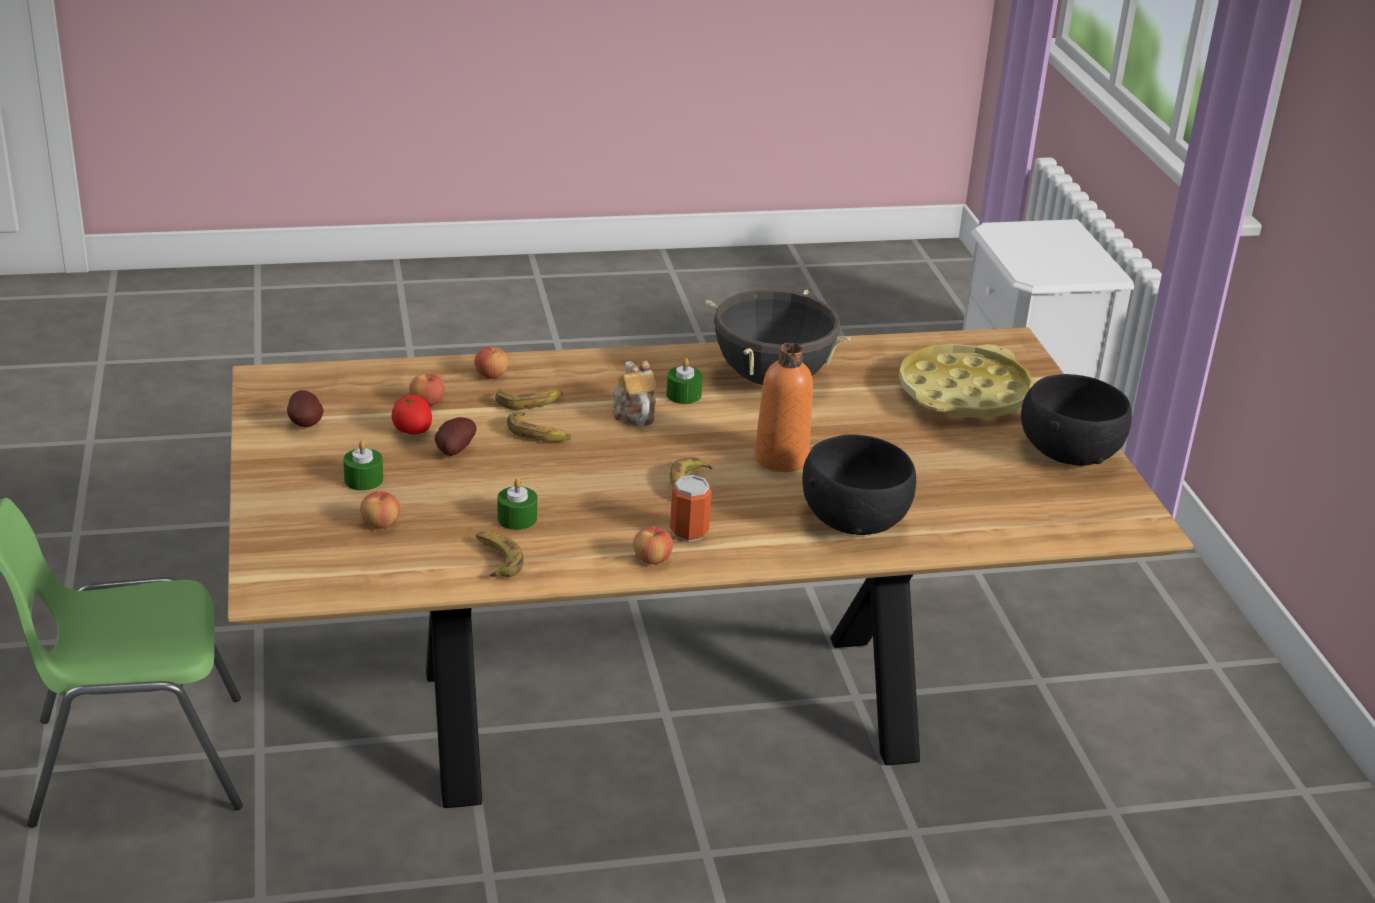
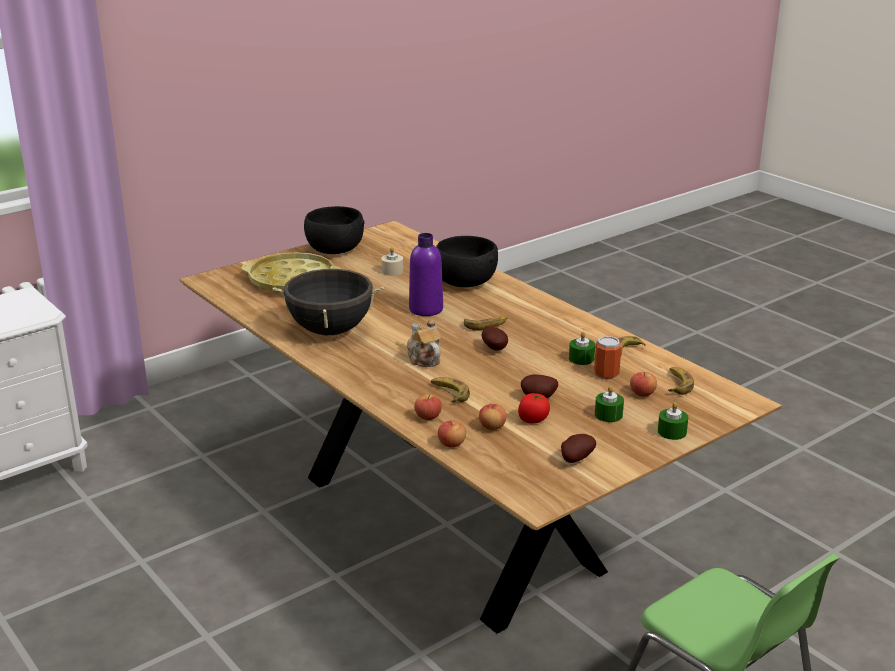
camera: 115 degrees left, 5 degrees down
banana [507,412,571,442] -> banana moved to [668,367,694,395]
teapot [613,360,657,427] -> teapot turned 105 degrees clockwise [407,319,442,367]
apple [633,525,673,565] -> apple moved to [438,420,466,448]
green candle [666,358,703,404] -> green candle moved to [658,402,688,440]
can [670,475,712,542] -> can moved to [594,336,621,380]
orange bottle [754,343,813,472] -> purple bottle [409,233,443,316]
none -> beige candle [381,247,403,276]
none -> potato [482,326,508,351]

